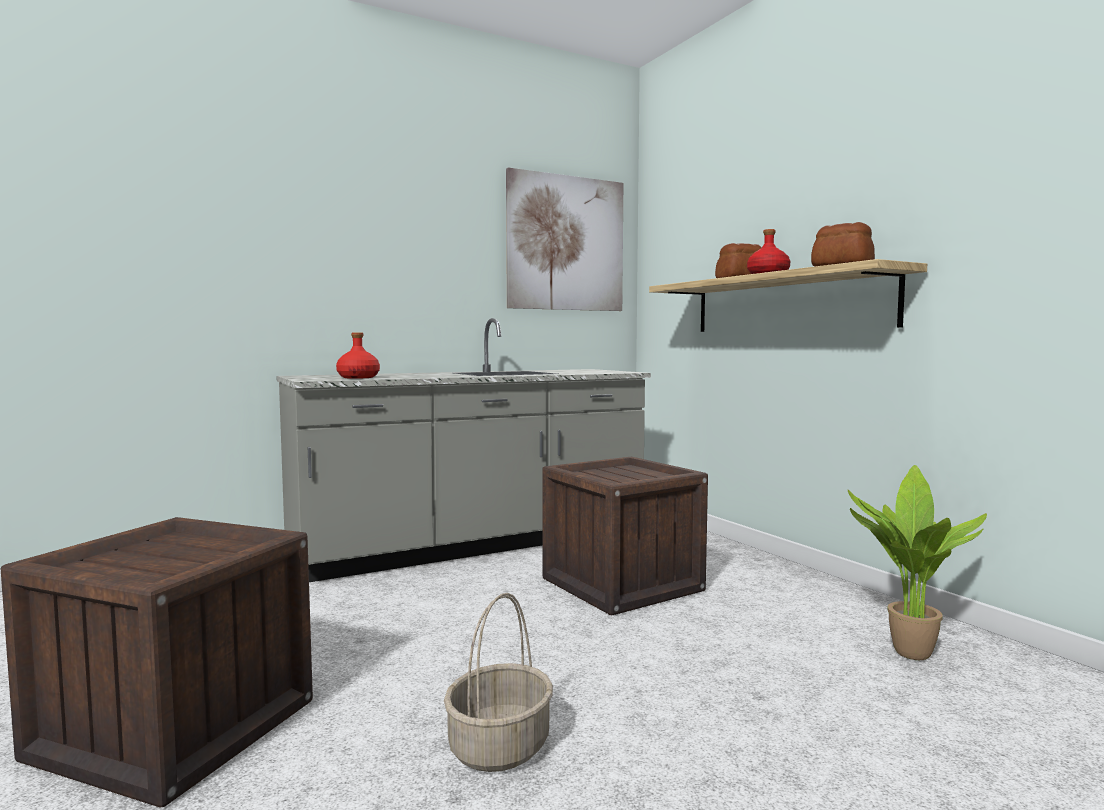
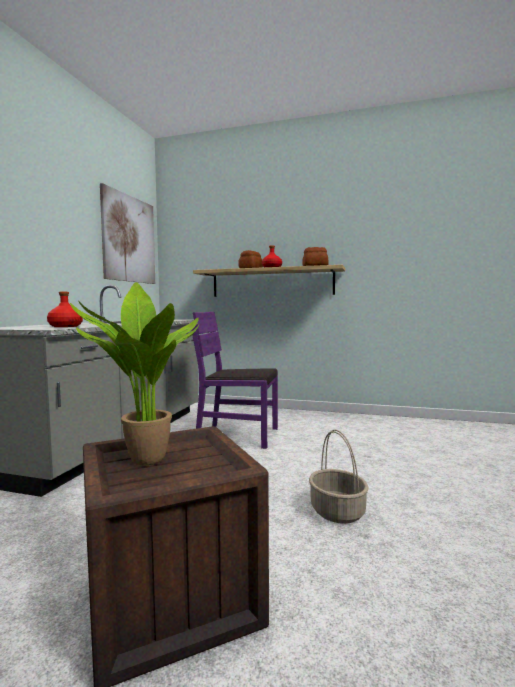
camera: 45 degrees left, 0 degrees up
crate [542,457,708,615] -> purple chair [191,312,278,449]
potted plant [848,465,987,660] -> potted plant moved to [70,282,199,465]

